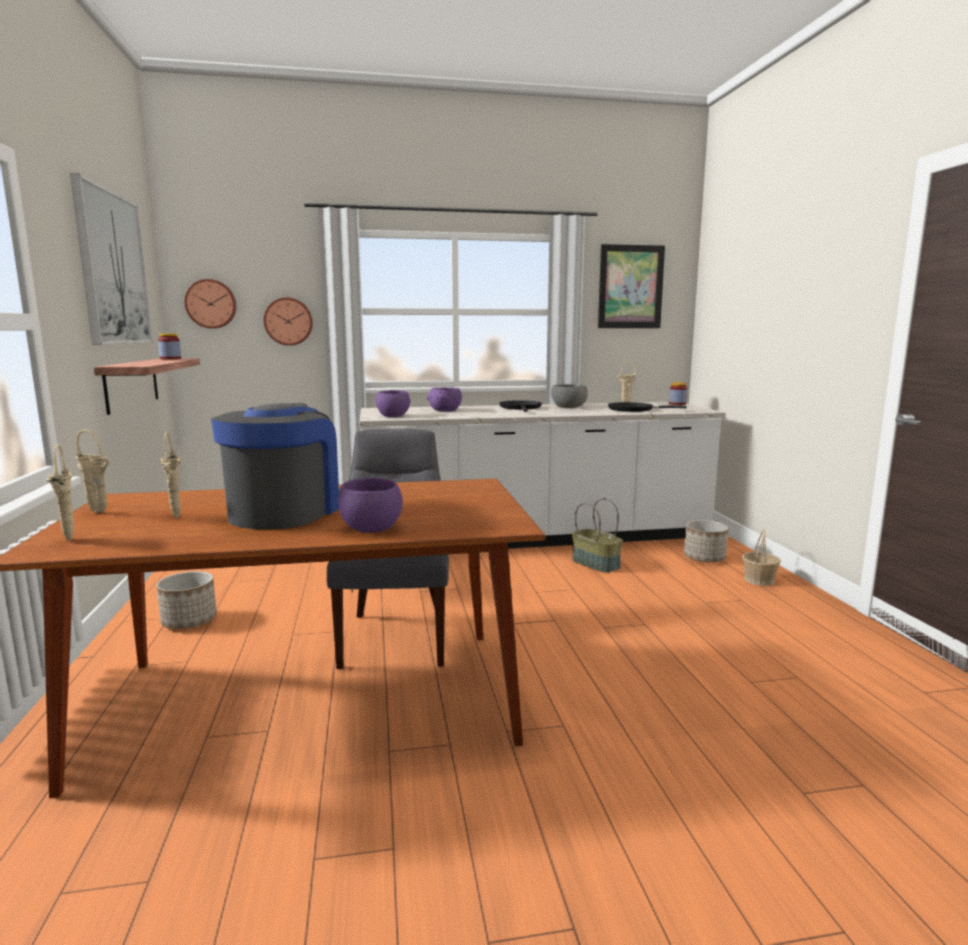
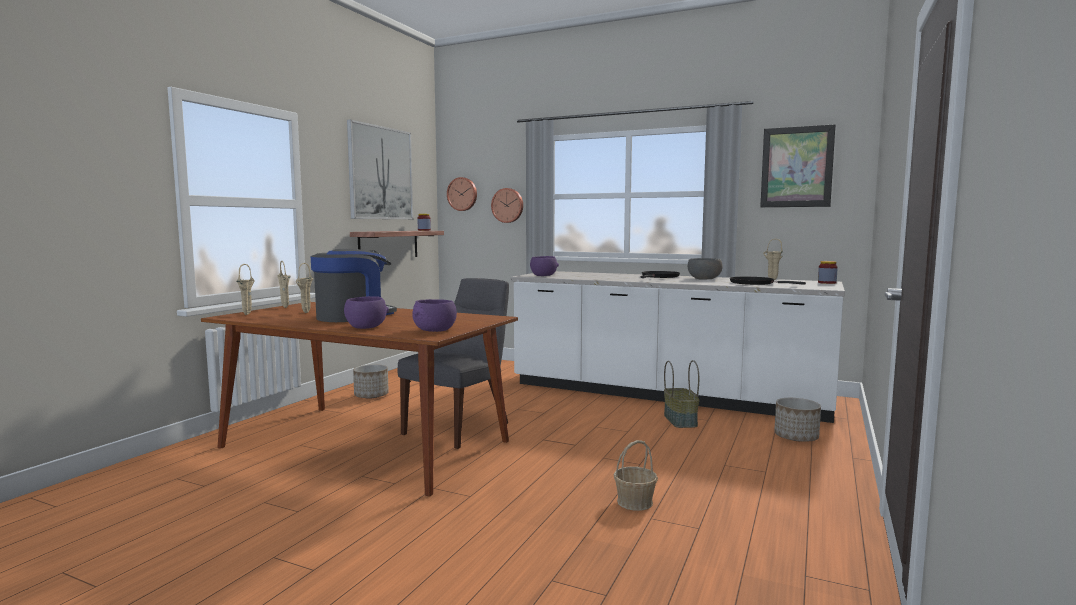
camera: 35 degrees right, 5 degrees down
purple bowl [427,388,462,412] -> purple bowl moved to [412,299,457,332]
basket [742,530,781,586] -> basket moved to [614,440,658,511]

